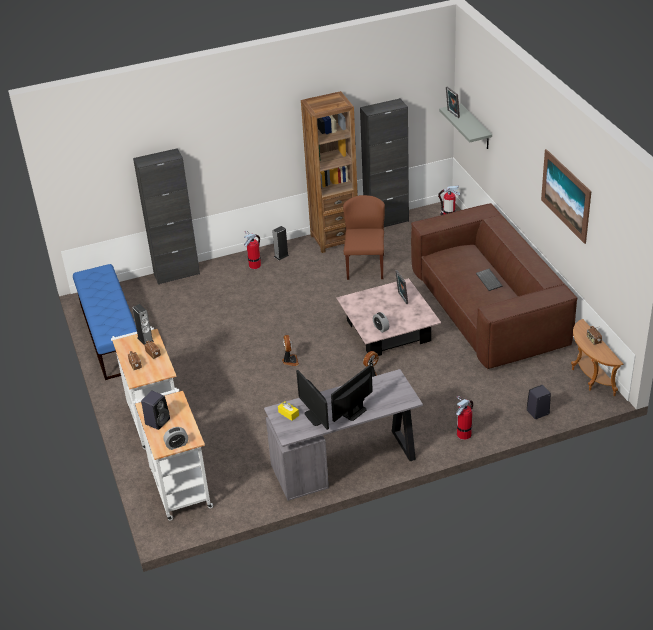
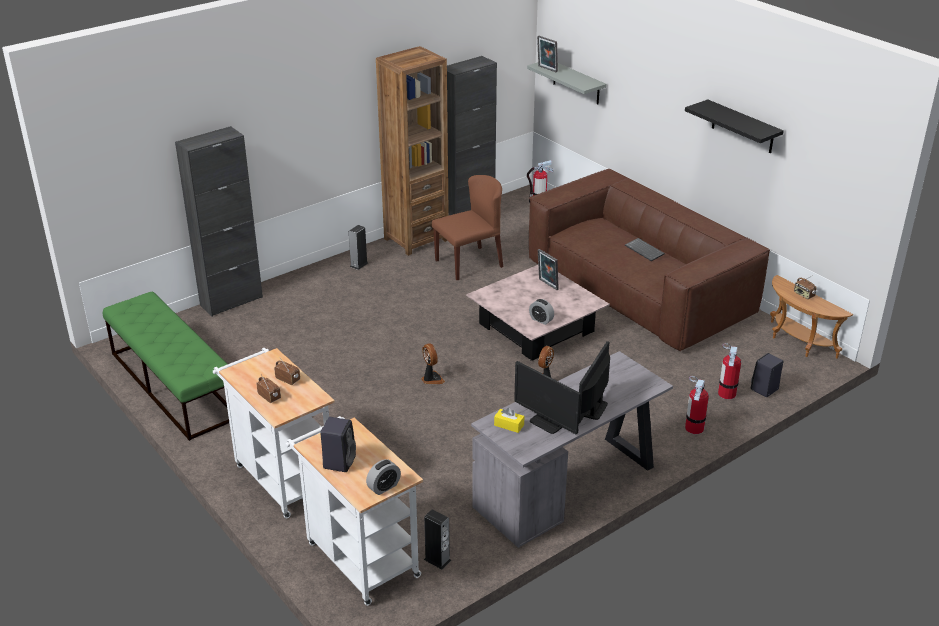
camera: 20 degrees left, 5 degrees down
blue bench [73,264,137,380] -> green bench [102,292,229,441]
speaker [132,304,154,344] -> speaker moved to [424,509,451,569]
fire extinguisher [244,231,261,269] -> fire extinguisher moved to [718,343,741,399]
brown chair [343,195,385,280] -> brown chair turned 75 degrees clockwise [432,175,503,280]
picture [541,149,592,244] -> black shelf [685,99,784,153]

